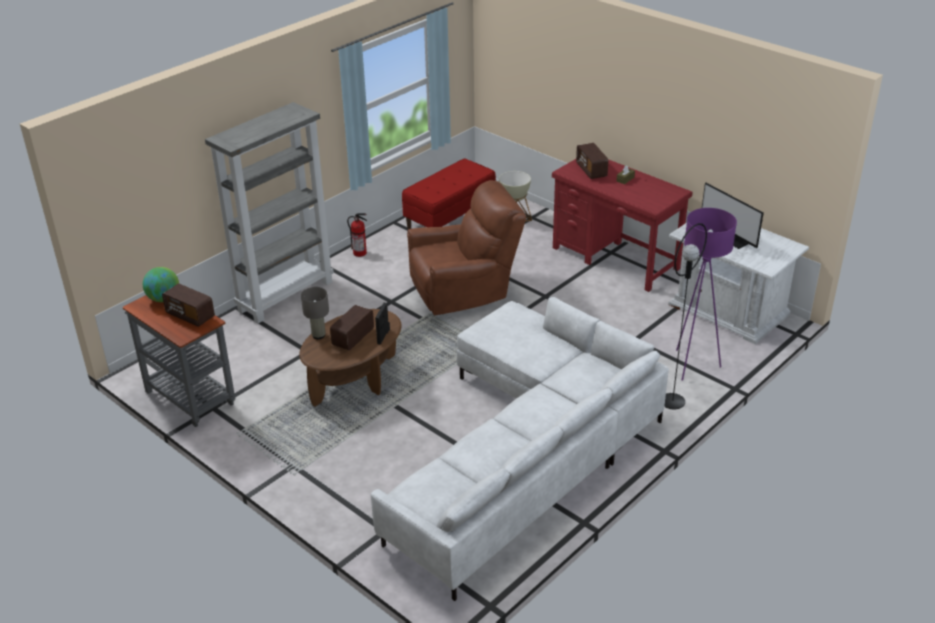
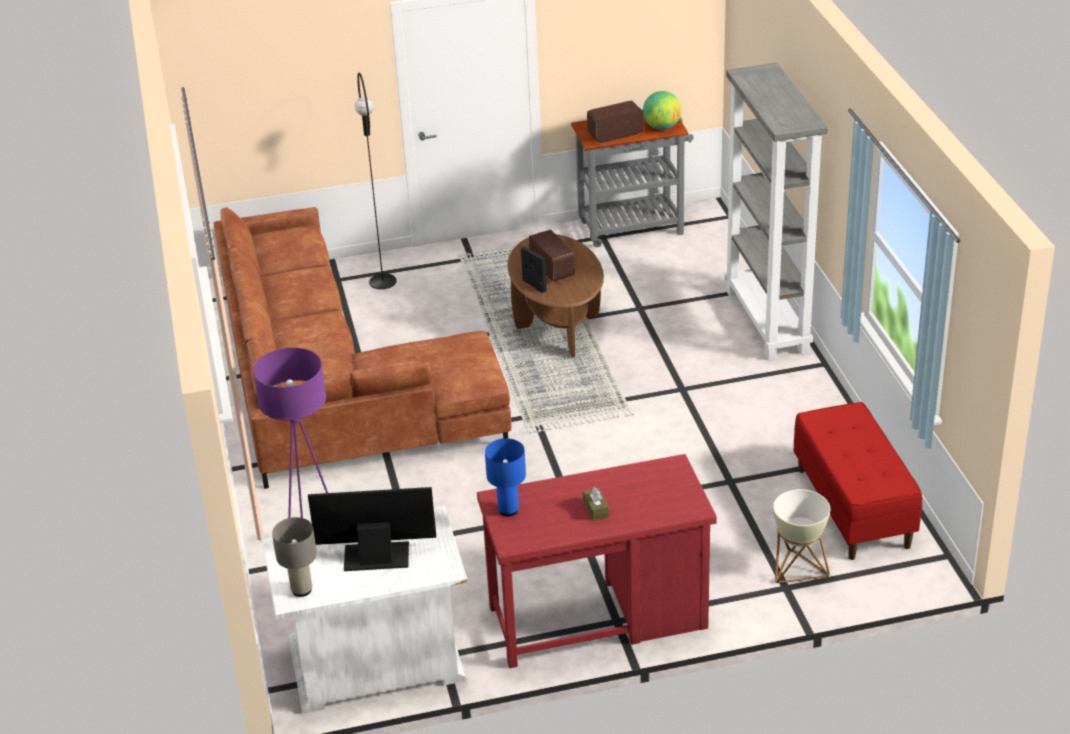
camera: 125 degrees right, 0 degrees up
grey table lamp [301,287,329,339] -> grey table lamp moved to [272,517,317,597]
fire extinguisher [347,213,367,257] -> none
white sofa [371,297,669,601] -> brown sofa [213,207,512,489]
brown armchair [407,180,526,316] -> none
radio [576,143,608,179] -> none
black floor lamp [664,223,707,410] -> black floor lamp moved to [355,73,397,289]
none -> blue table lamp [485,438,526,517]

